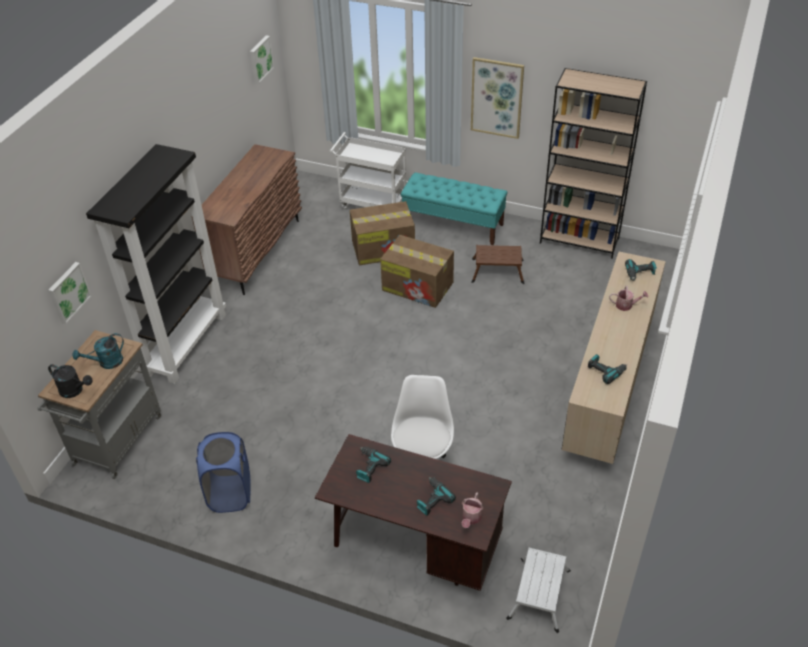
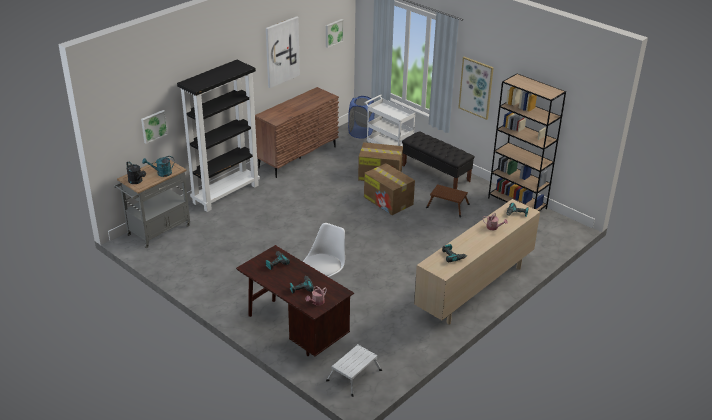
camera: 20 degrees right, 10 degrees down
blue laundry basket [196,432,251,513] -> blue laundry basket moved to [348,96,374,139]
turquoise bench [401,172,507,245] -> black bench [402,131,475,189]
none -> picture [266,16,300,88]

